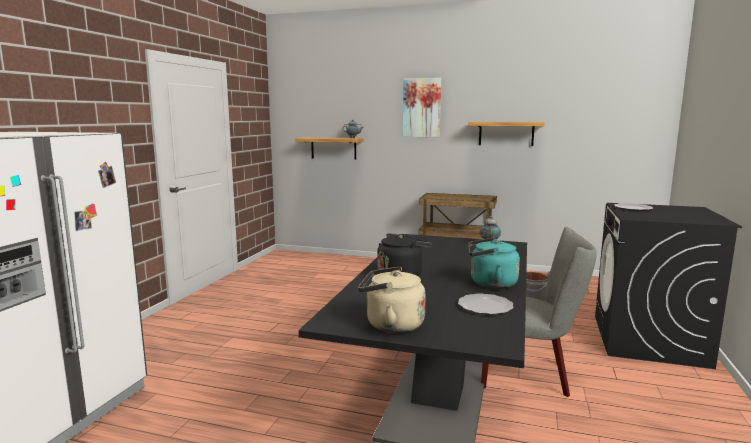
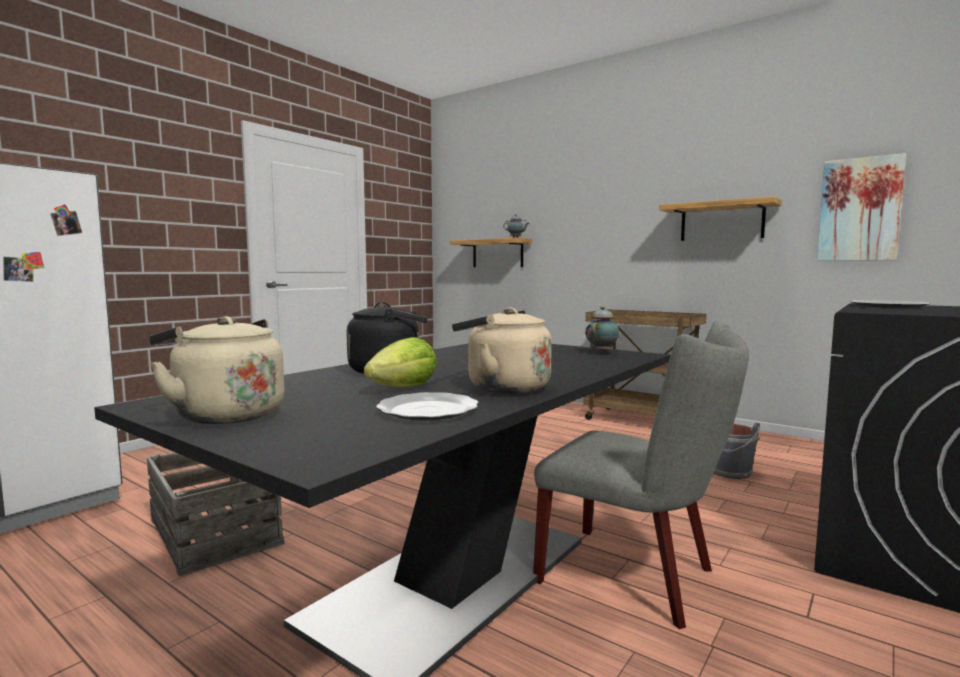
camera: 20 degrees right, 5 degrees down
picture [403,78,441,137] -> picture moved to [817,153,906,261]
turquoise kettle [468,238,520,289] -> beige kettle [452,307,552,394]
none -> crate [147,452,285,576]
none -> lettuce [364,337,437,387]

